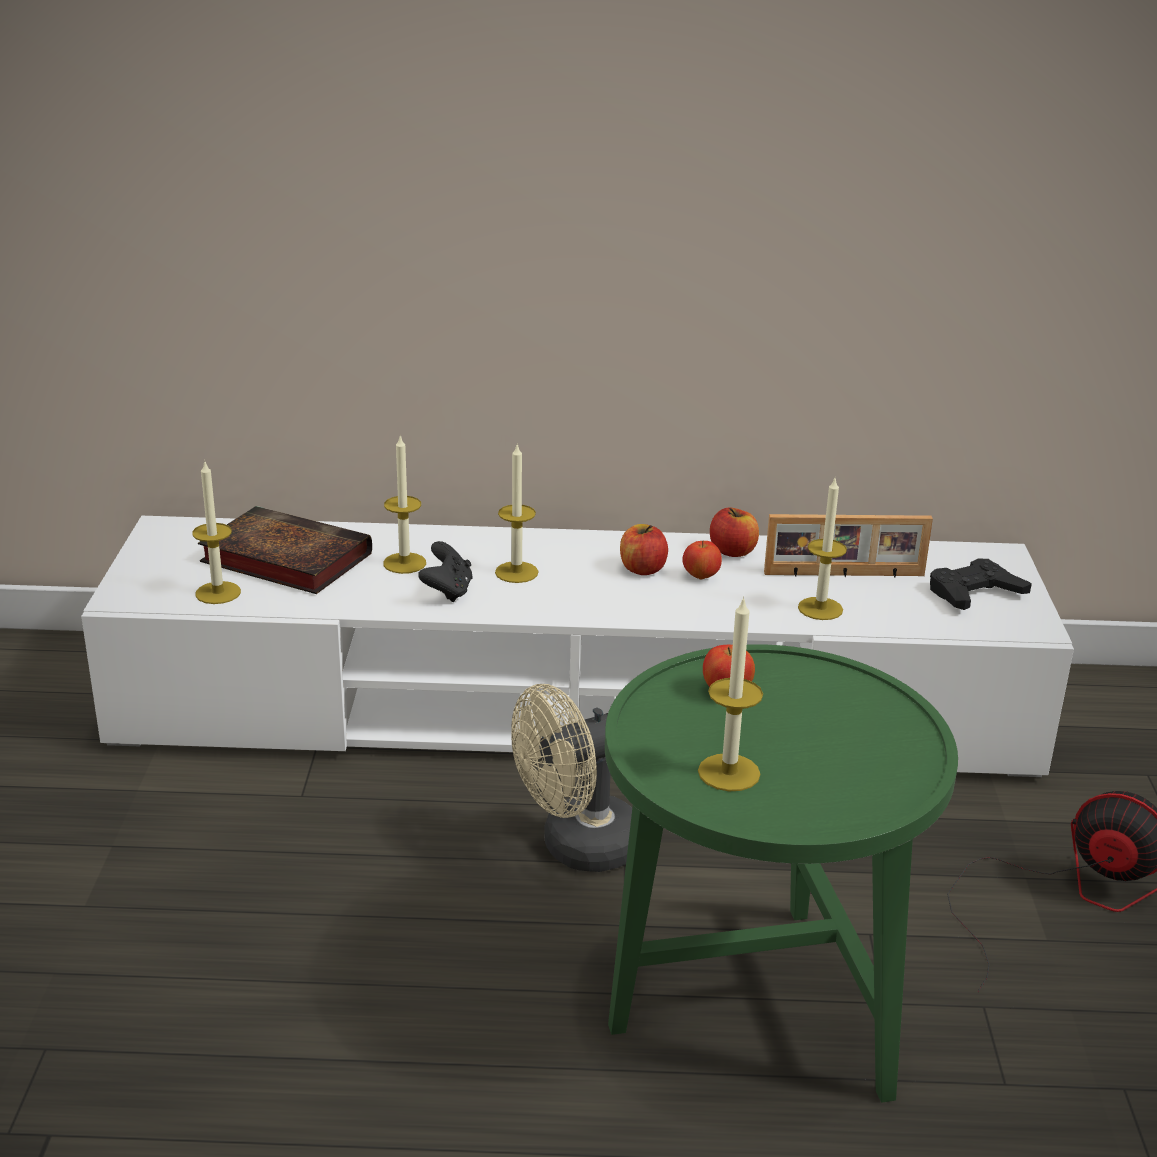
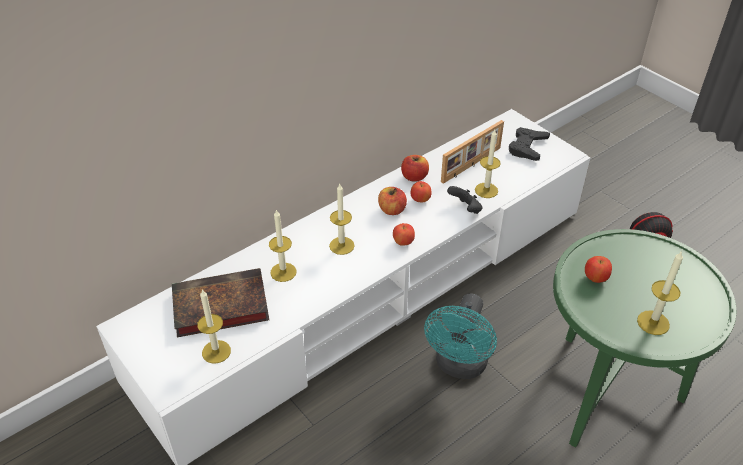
camera: 40 degrees left, 15 degrees up
black game controller [418,541,473,602] -> black game controller moved to [447,186,483,214]
beige fan [512,684,632,872] -> turquoise fan [424,293,497,379]
none -> apple [393,223,415,246]

